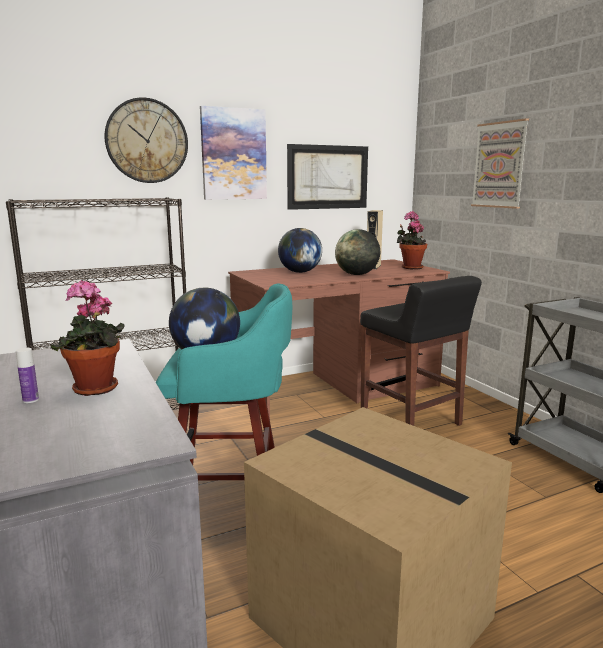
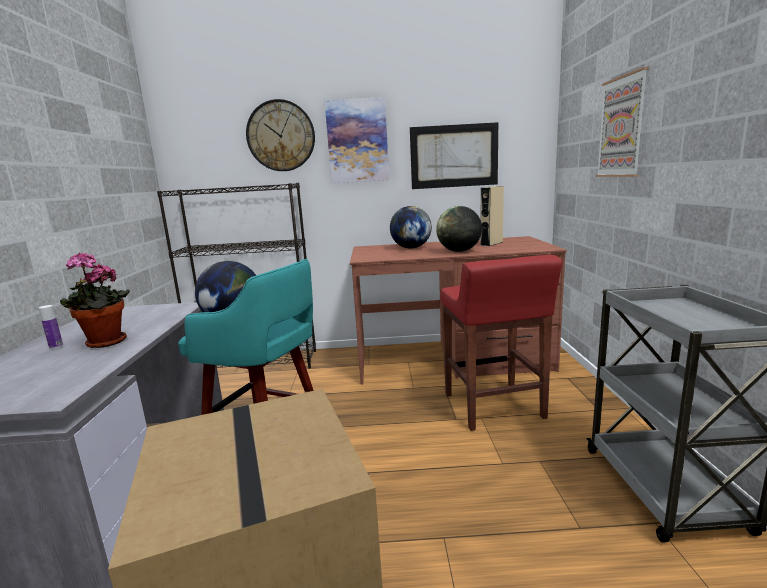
camera: 25 degrees right, 0 degrees up
black stool [360,276,482,426] -> red stool [440,255,562,431]
potted plant [397,211,427,270] -> none

